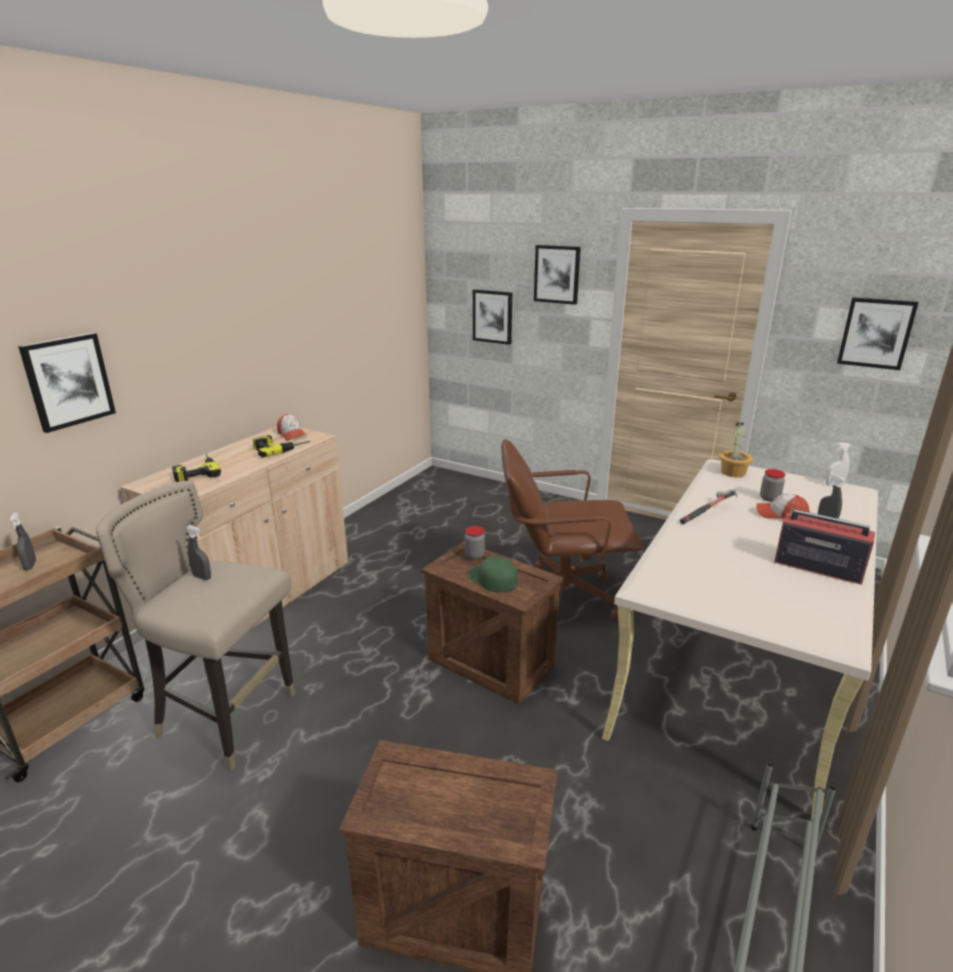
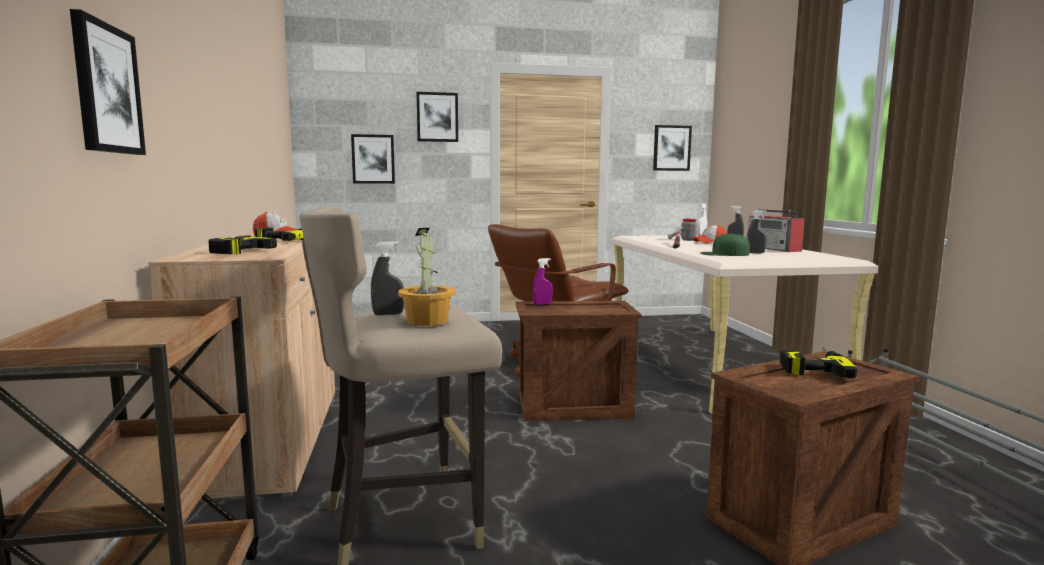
camera: 40 degrees left, 15 degrees down
grey spray bottle [10,513,36,570] -> grey spray bottle moved to [747,210,767,254]
jar [465,526,485,559] -> purple spray bottle [533,258,553,305]
green cap [467,557,518,593] -> green cap moved to [700,233,750,256]
potted plant [719,423,753,477] -> potted plant moved to [398,228,455,326]
radio [774,501,875,585] -> radio turned 105 degrees counterclockwise [748,209,805,252]
none -> power drill [780,347,857,378]

